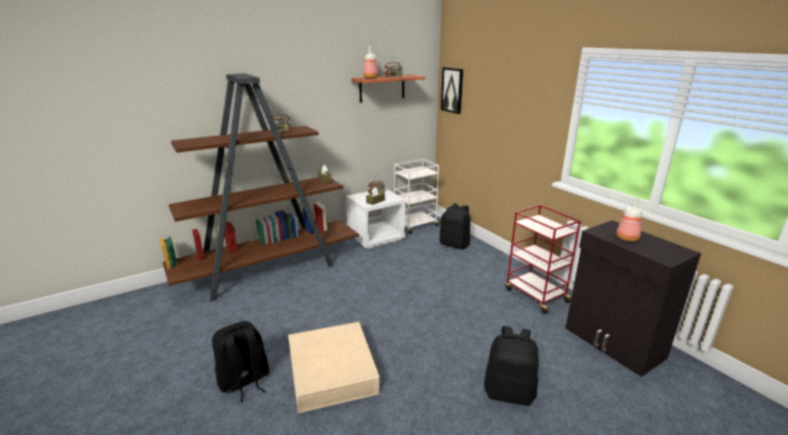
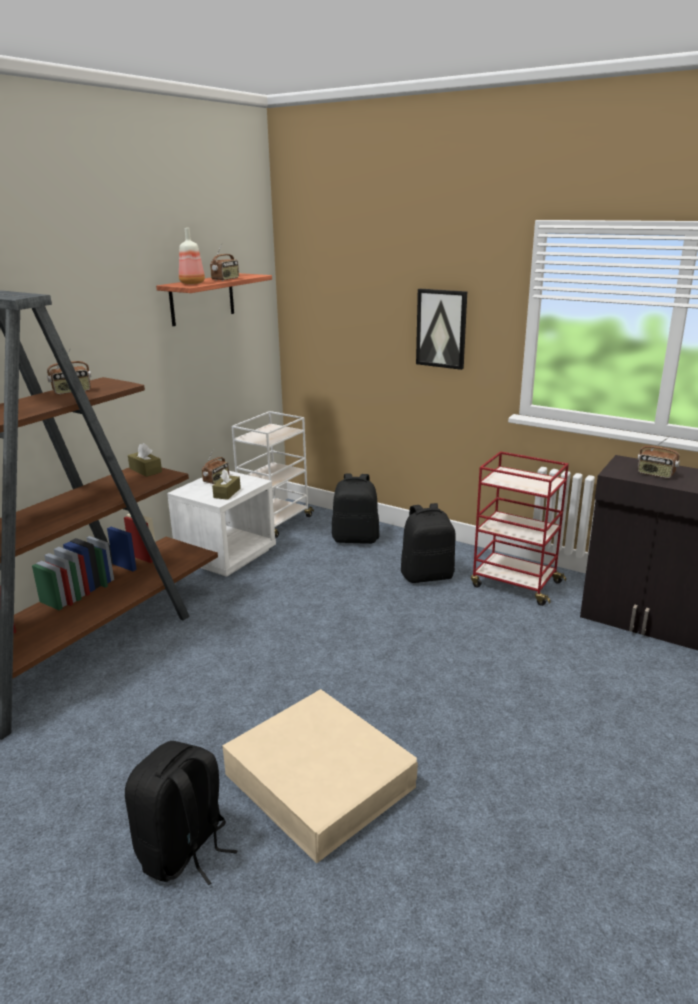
camera: 25 degrees left, 0 degrees up
picture [441,67,463,114] -> picture moved to [416,289,467,370]
black backpack [484,326,538,406] -> black backpack moved to [401,503,456,583]
bottle [616,197,642,242] -> radio [638,436,680,478]

